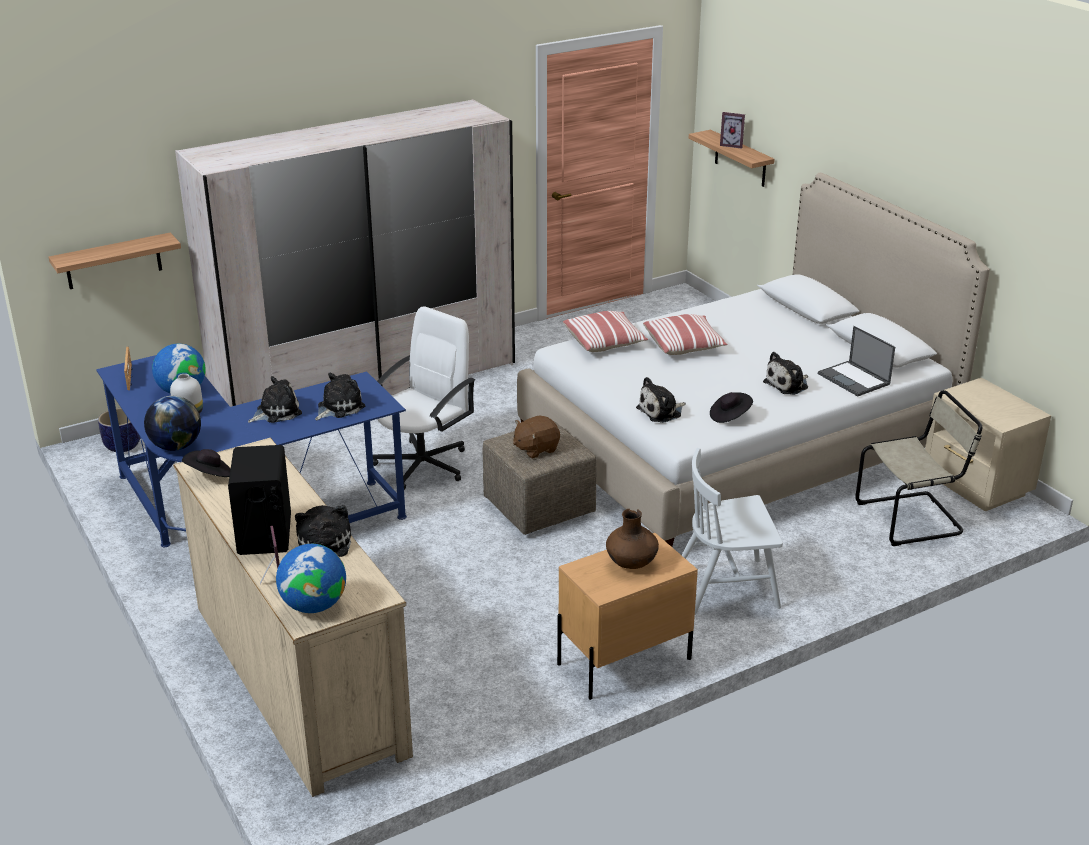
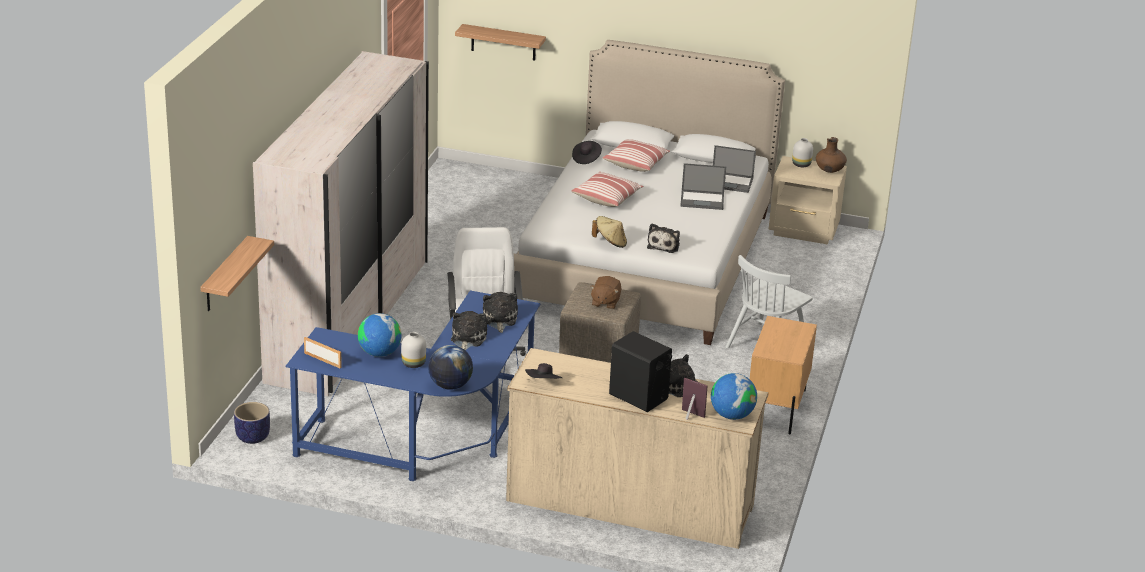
camera: 45 degrees left, 0 degrees up
pillow [563,311,648,352] -> pillow moved to [603,139,670,172]
brown vase [606,509,659,569] -> brown vase moved to [816,137,847,173]
black hat [710,392,753,423] -> black hat moved to [572,141,602,164]
picture frame [720,112,745,149] -> none
plush toy [763,352,808,395] -> laptop [680,163,726,210]
beige chair [855,390,982,546] -> none
none -> beige hat [592,216,627,248]
none -> white vase [792,138,813,167]

